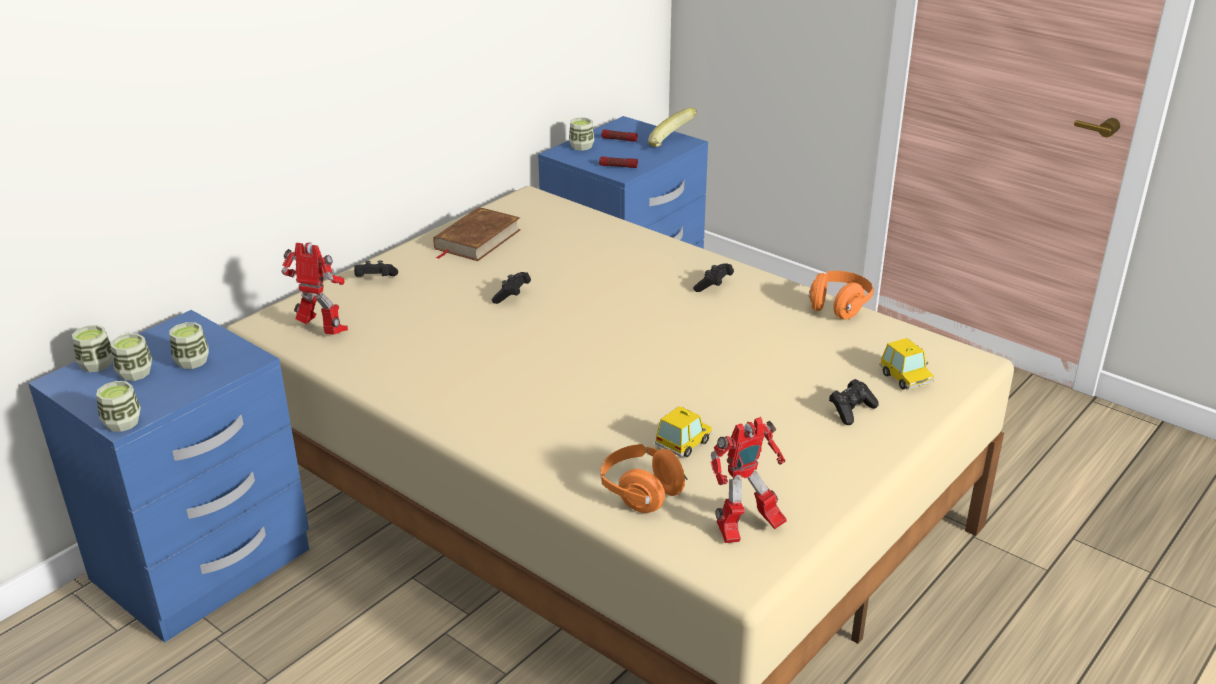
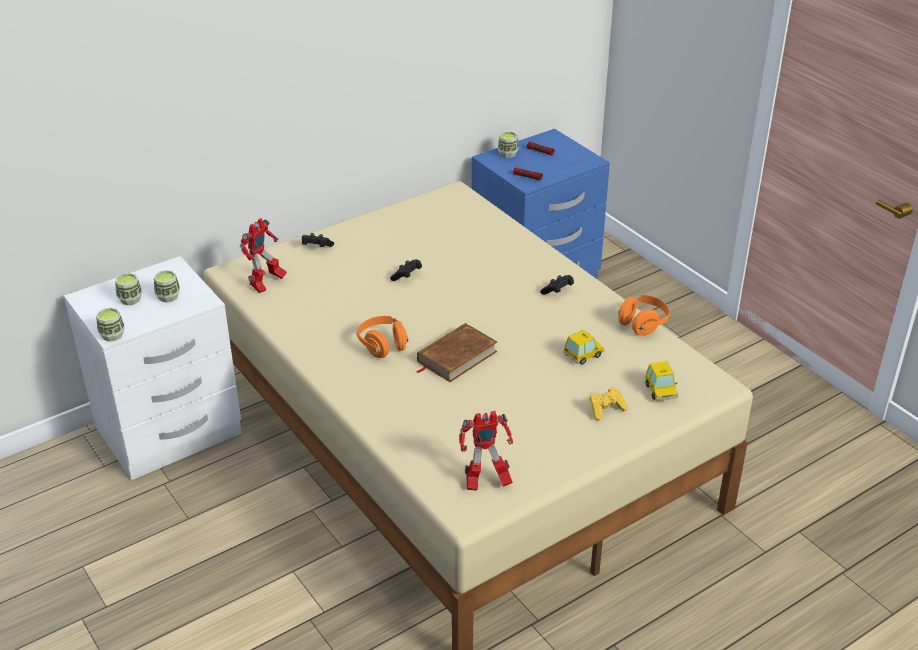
camera: 15 degrees right, 5 degrees up
blue nightstand [28,310,309,643] -> white nightstand [64,256,242,480]
cup [72,325,112,372] -> none
toy robot [282,242,348,335] -> toy robot turned 90 degrees clockwise [240,218,287,293]
brown book [433,207,521,261] -> brown book moved to [416,323,497,382]
orange headphones [600,444,688,513] -> orange headphones moved to [357,316,408,358]
banana [648,108,697,147] -> none
toy car [655,406,712,457] -> toy car moved to [564,330,604,365]
black game controller [829,379,879,425] -> yellow game controller [589,387,628,420]

